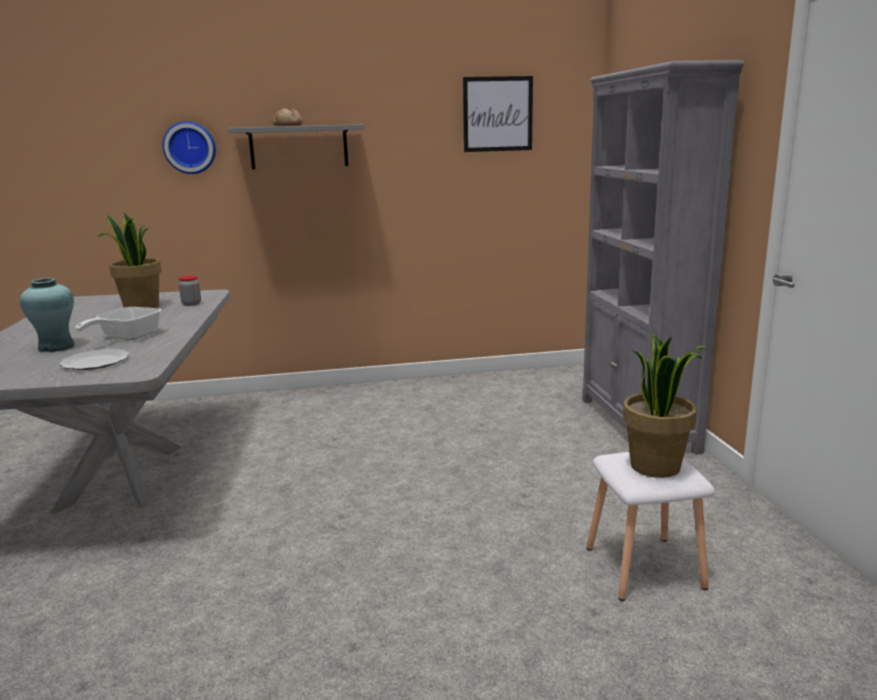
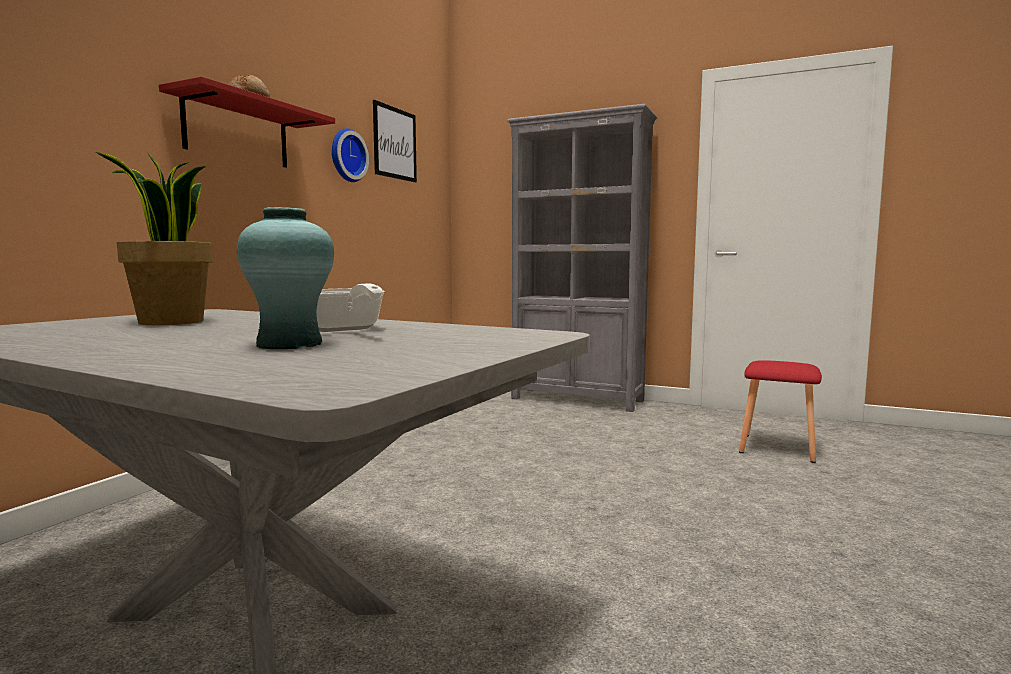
camera: 55 degrees left, 10 degrees down
plate [59,349,129,370] -> none
wall clock [163,121,216,174] -> wall clock moved to [332,128,369,182]
jar [179,275,201,306] -> none
grey shelf [228,124,364,169] -> red shelf [159,76,335,168]
white stool [586,452,715,601] -> red stool [739,360,822,463]
potted plant [623,334,706,478] -> none

